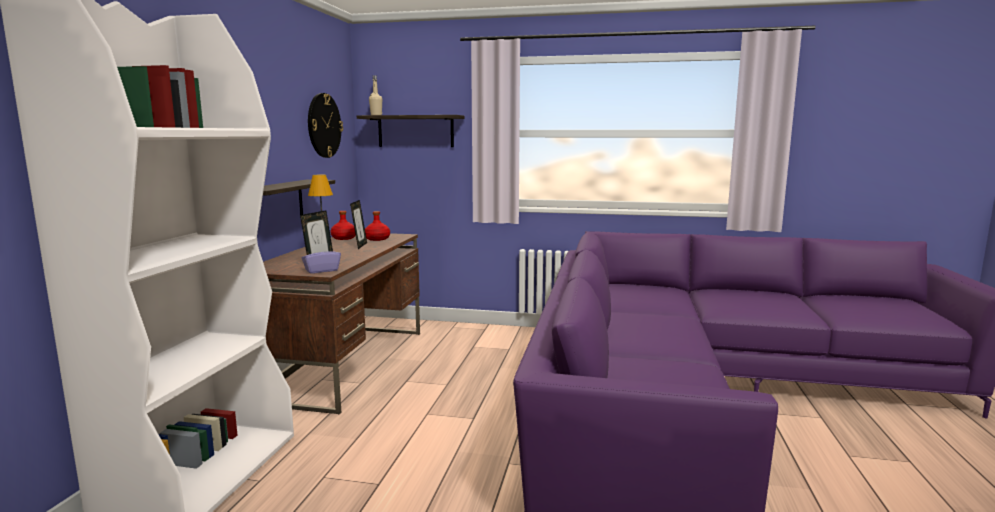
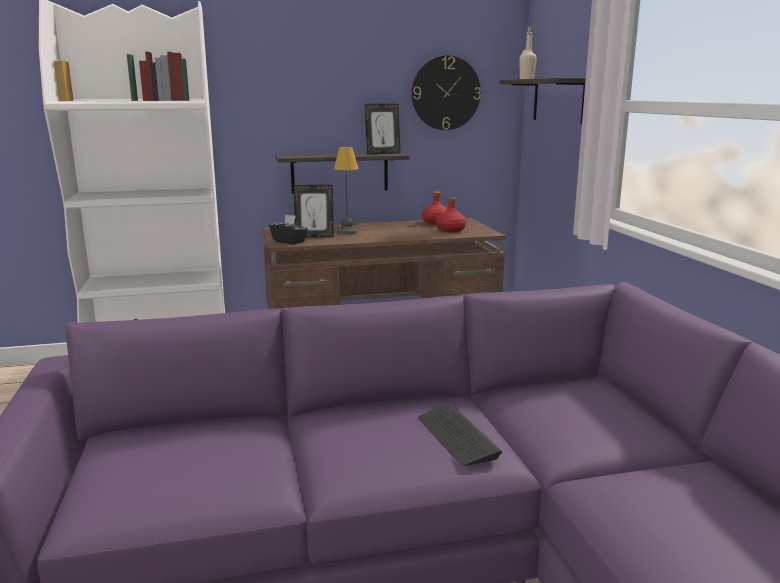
camera: 65 degrees right, 5 degrees up
purple tissue box [301,243,341,274] -> black tissue box [269,215,308,244]
picture frame [350,200,367,249] -> picture frame moved to [364,104,401,155]
none -> keyboard [418,403,502,467]

